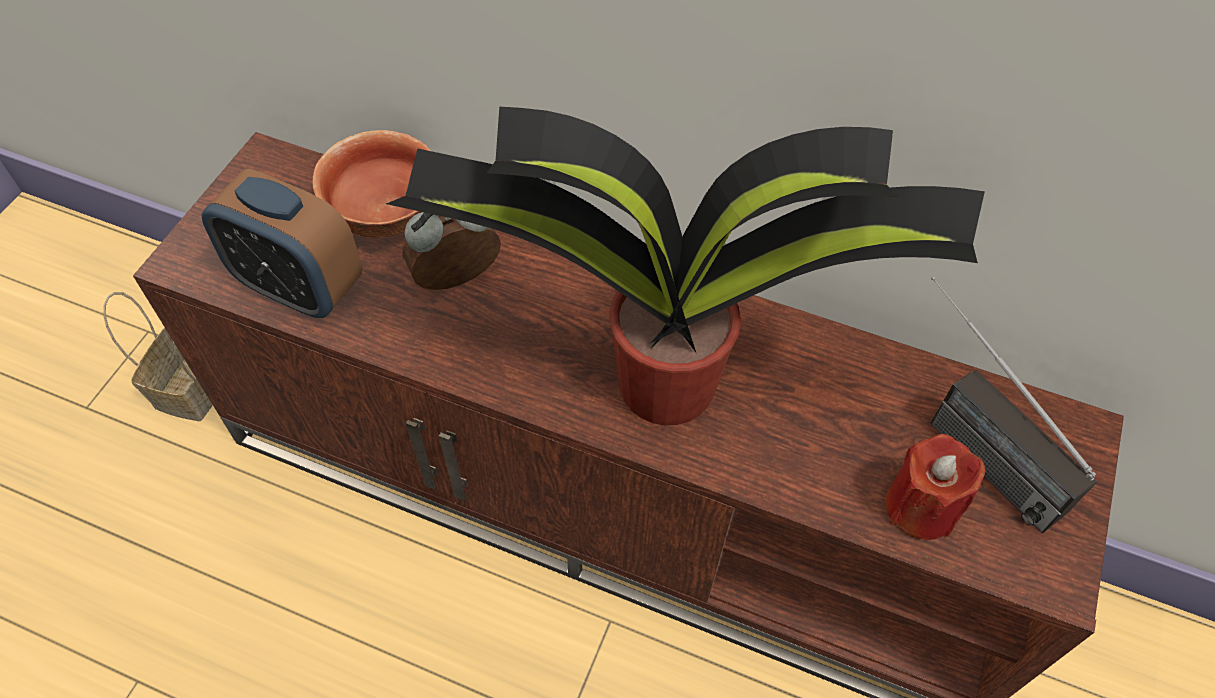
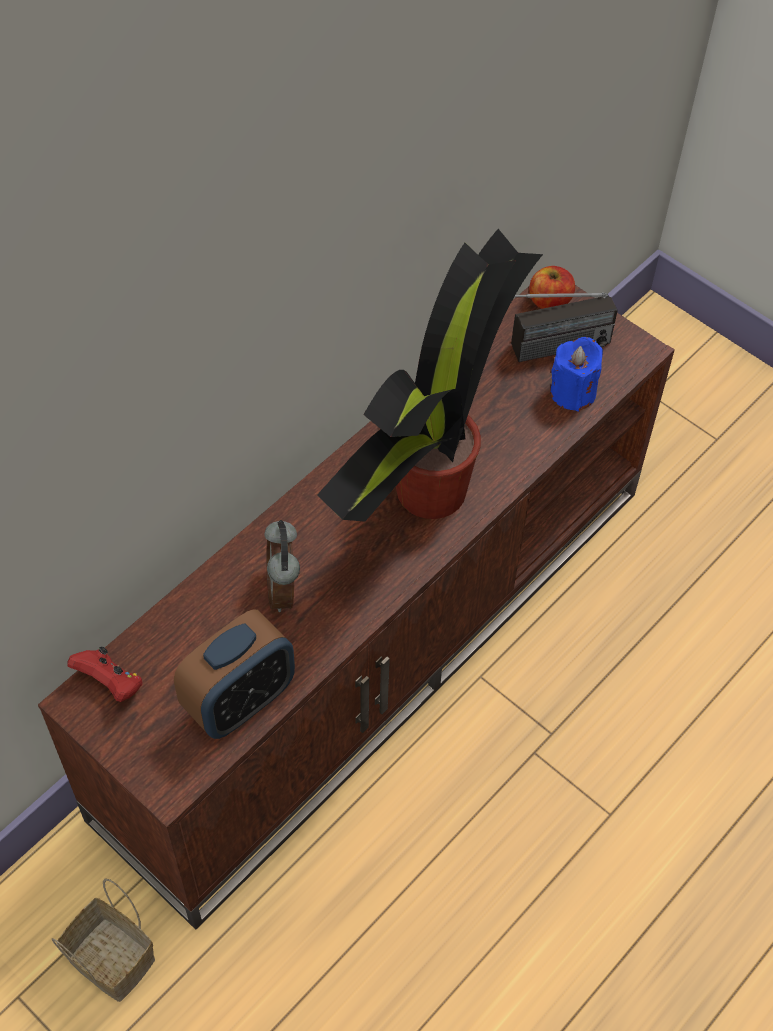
camera: 70 degrees left, 0 degrees up
bowl [312,130,431,238] -> none
red candle [885,434,986,540] -> blue candle [550,337,603,412]
none -> red game controller [67,647,142,702]
none -> apple [529,266,575,309]

